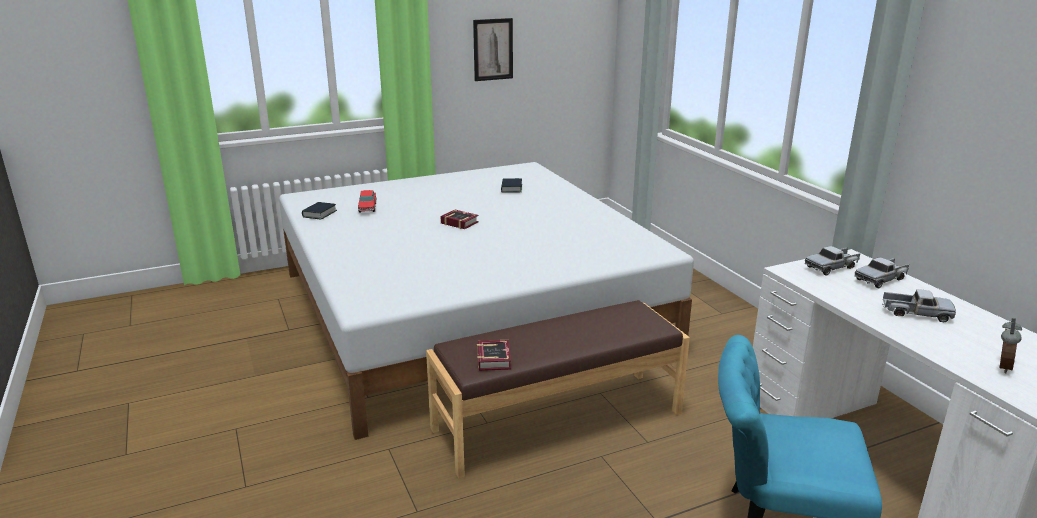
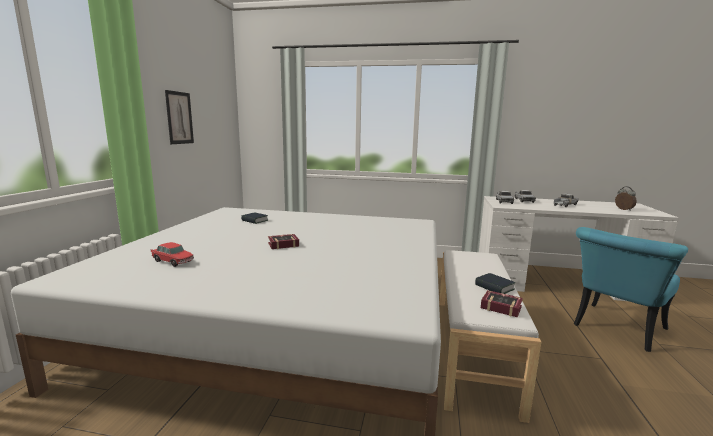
camera: 55 degrees left, 10 degrees down
book [302,202,337,220] -> book moved to [475,273,516,294]
brown bench [426,300,690,478] -> white bench [439,250,541,423]

